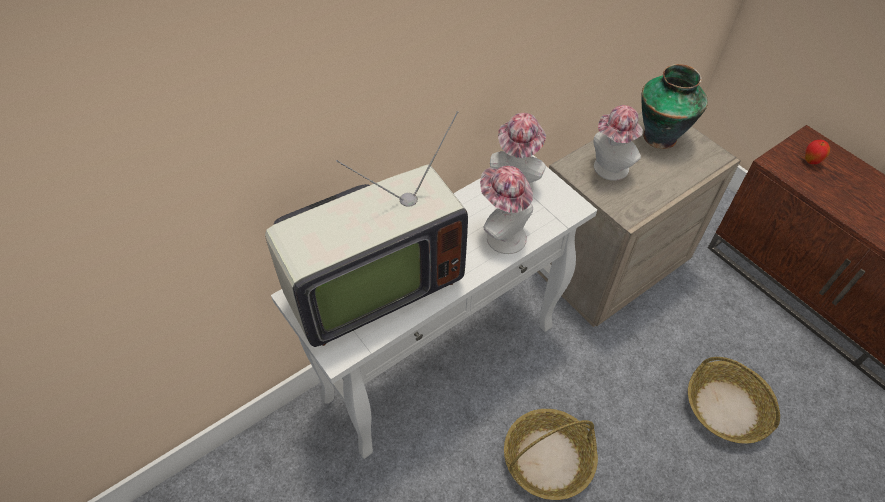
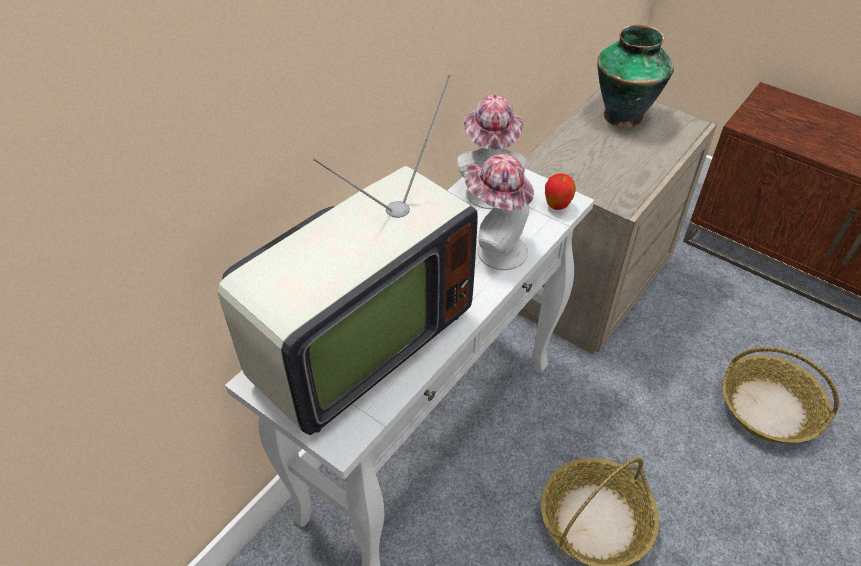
camera: 15 degrees left, 5 degrees down
hat [594,105,643,181] -> none
apple [805,140,830,164] -> apple moved to [545,173,576,210]

